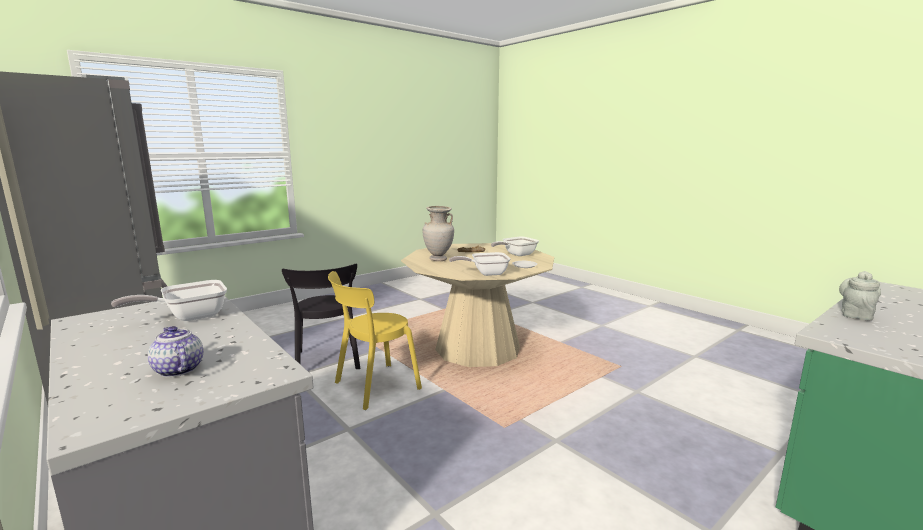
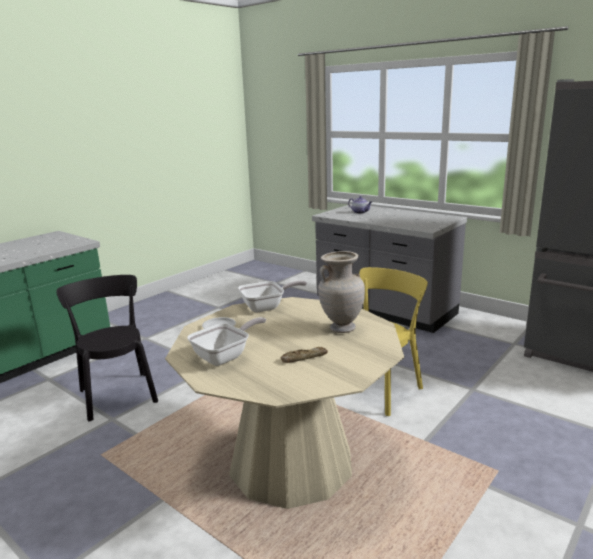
camera: 170 degrees right, 5 degrees up
frying pan [111,280,227,321] -> none
black chair [282,264,360,369] -> black chair moved to [56,275,158,421]
grey teapot [839,271,881,320] -> none

